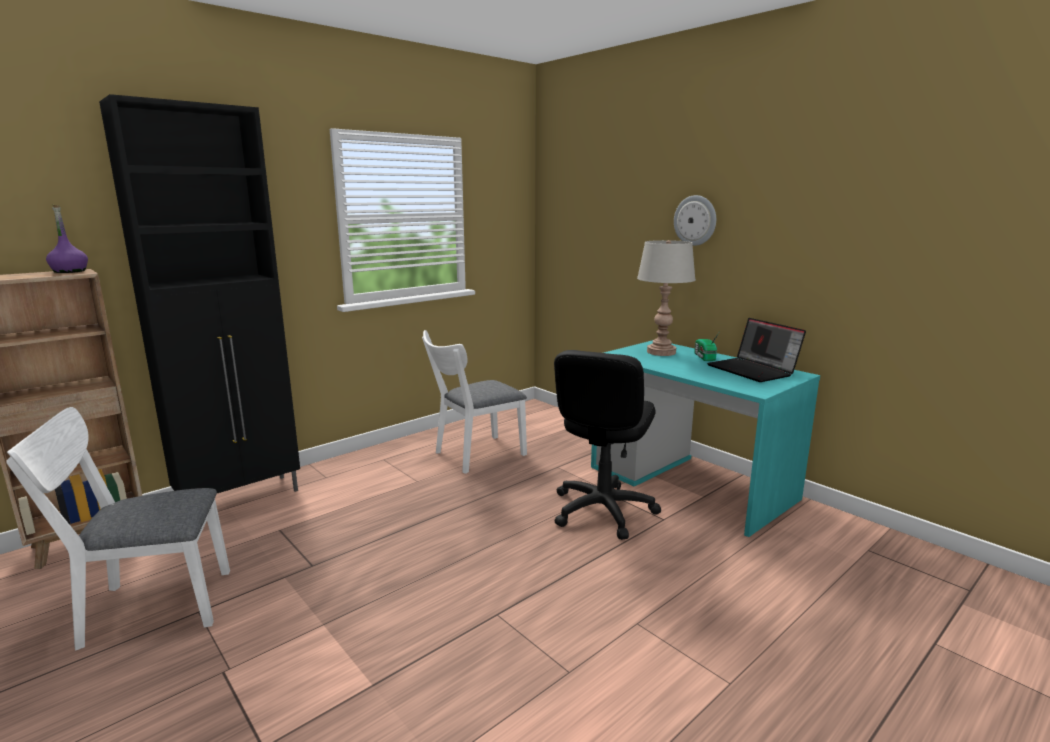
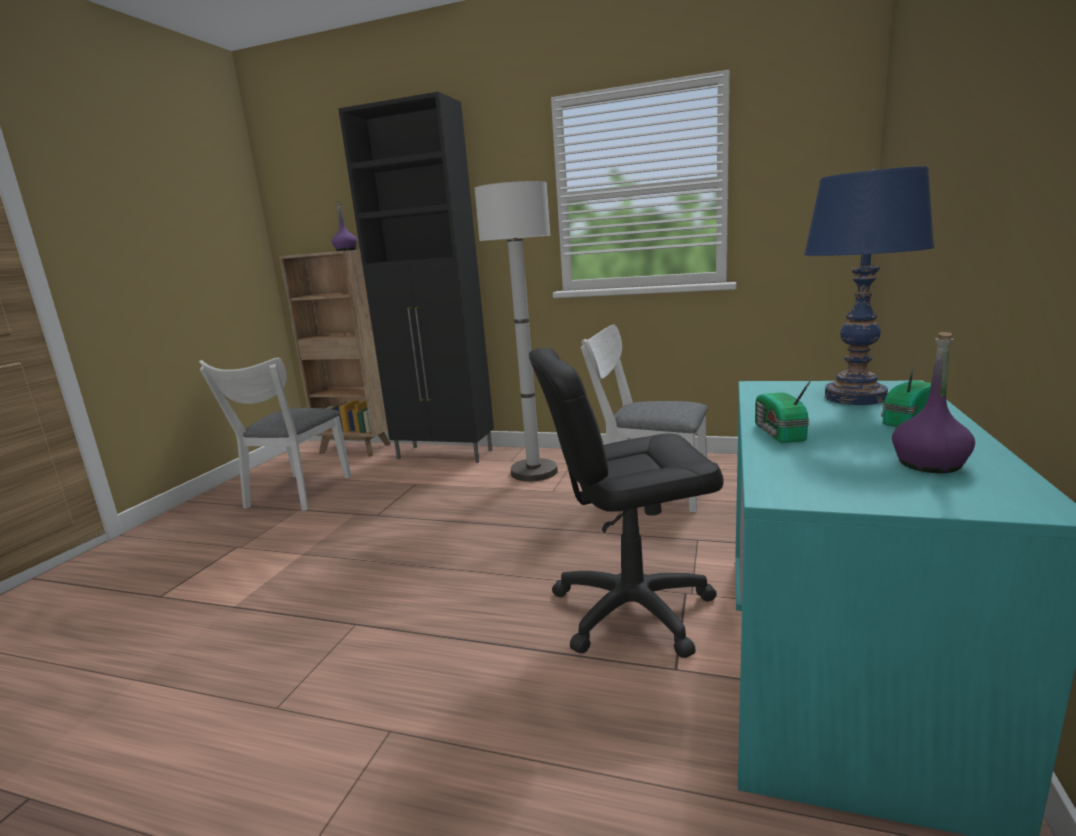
camera: 60 degrees right, 0 degrees up
white chair [6,407,230,651] -> white chair turned 120 degrees counterclockwise [199,358,351,511]
grey table lamp [637,240,696,356] -> blue table lamp [804,166,935,405]
wall clock [674,195,716,246] -> none
laptop [707,318,806,382] -> purple bottle [892,332,975,473]
none -> white floor lamp [474,181,558,481]
none -> radio [755,374,815,443]

